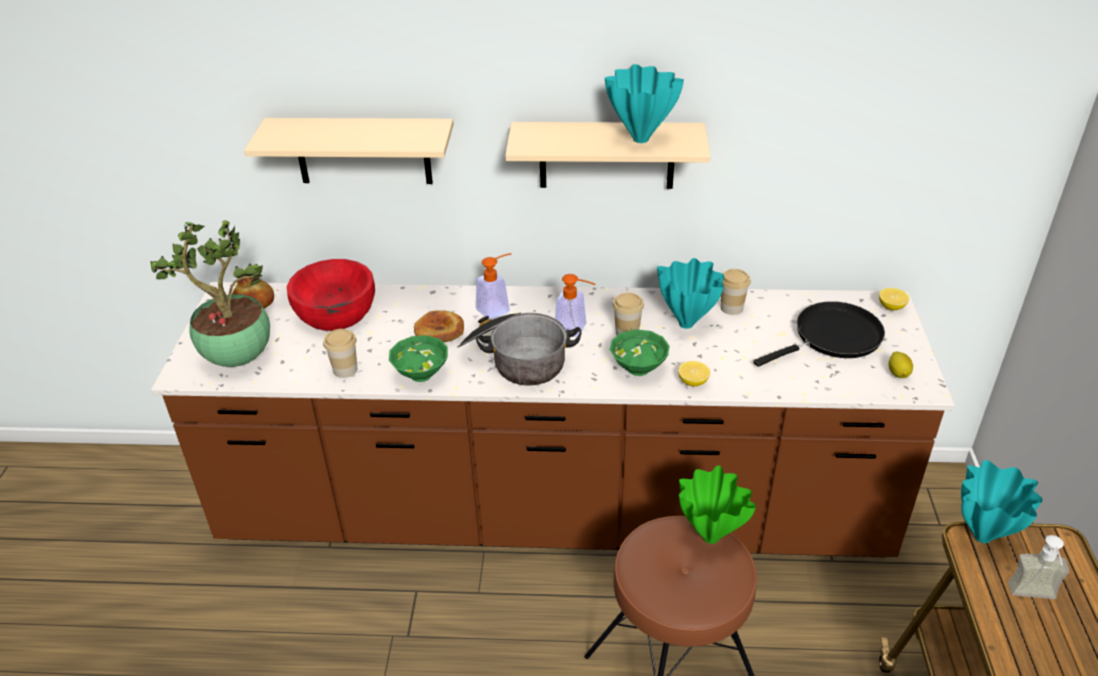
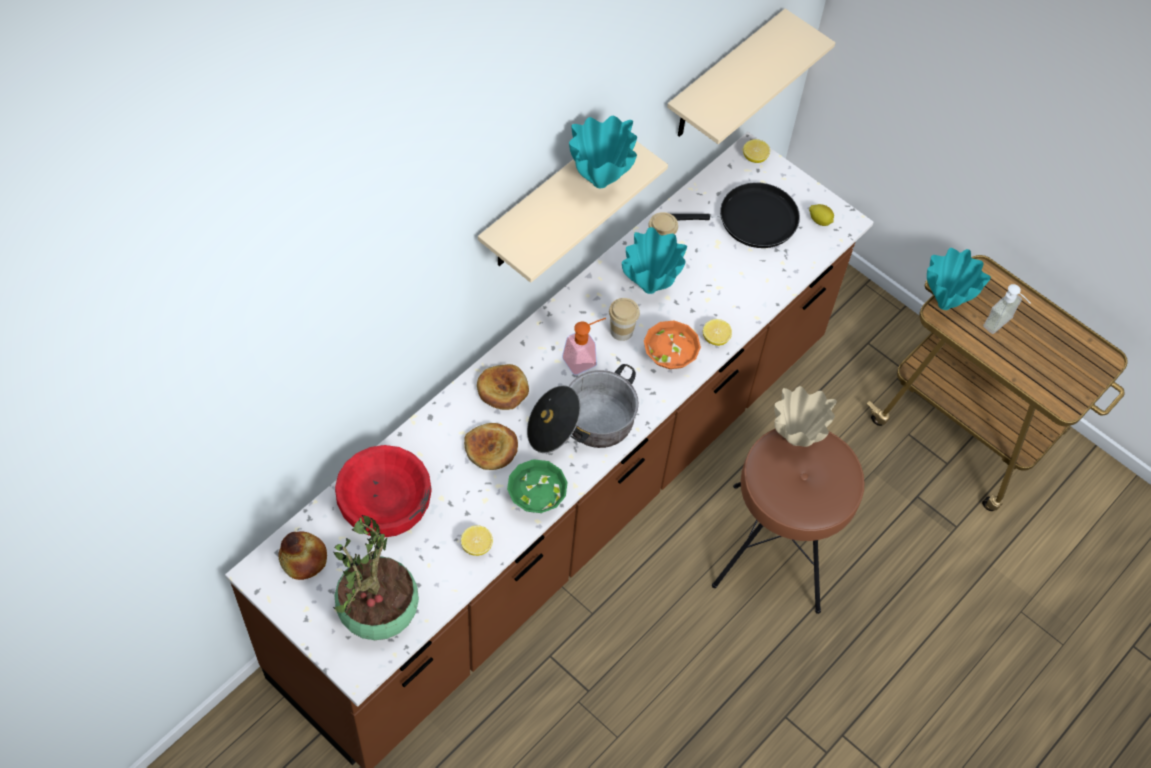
camera: 55 degrees left, 20 degrees up
beige shelf [244,118,454,184] -> beige shelf moved to [667,9,835,144]
cup [323,329,357,378] -> lemon [461,525,493,556]
soap dispenser [476,253,512,319] -> bread [477,364,529,410]
green bowl [610,329,670,376] -> orange bowl [644,320,701,369]
green vase [679,465,756,544] -> beige vase [774,386,837,447]
black frying pan [753,301,885,367] -> black frying pan turned 75 degrees clockwise [671,182,800,248]

